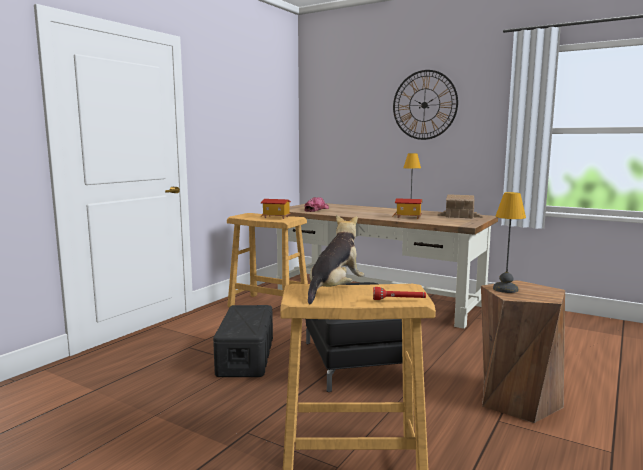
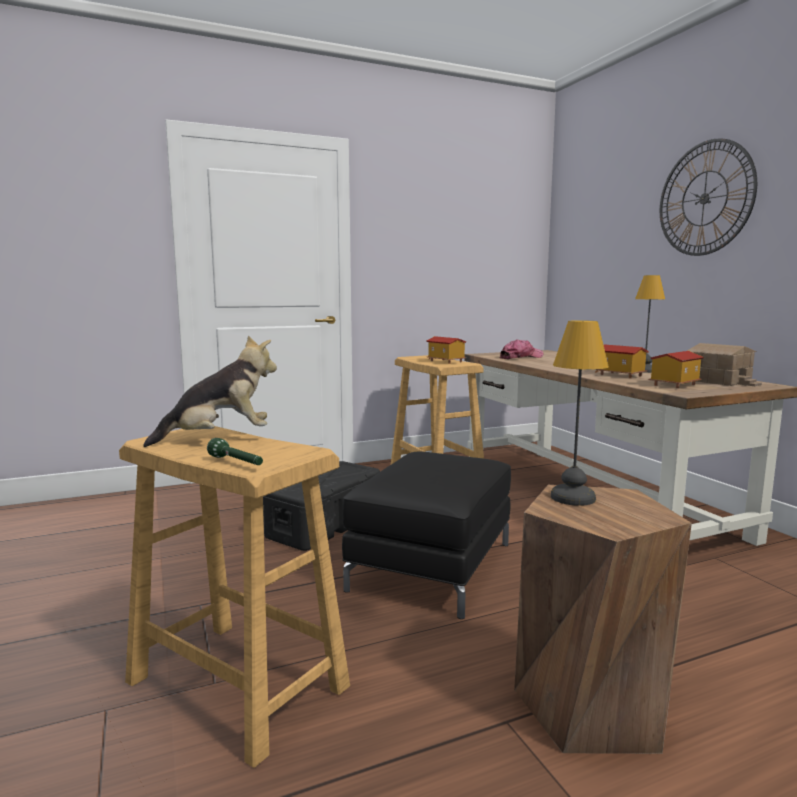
camera: 35 degrees right, 0 degrees up
red flashlight [373,287,426,300] -> green flashlight [207,438,263,465]
none -> toy house [648,351,704,389]

